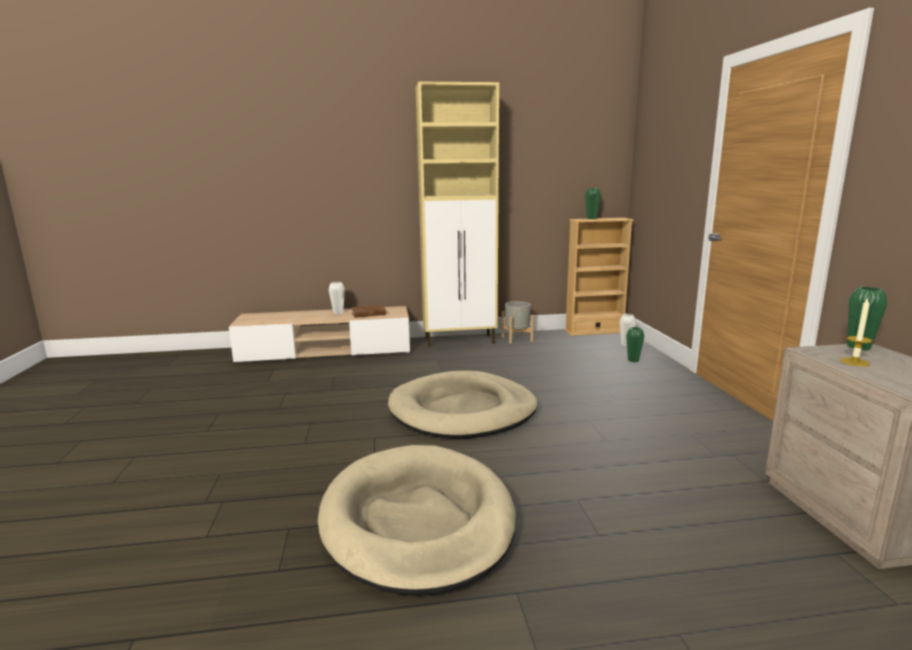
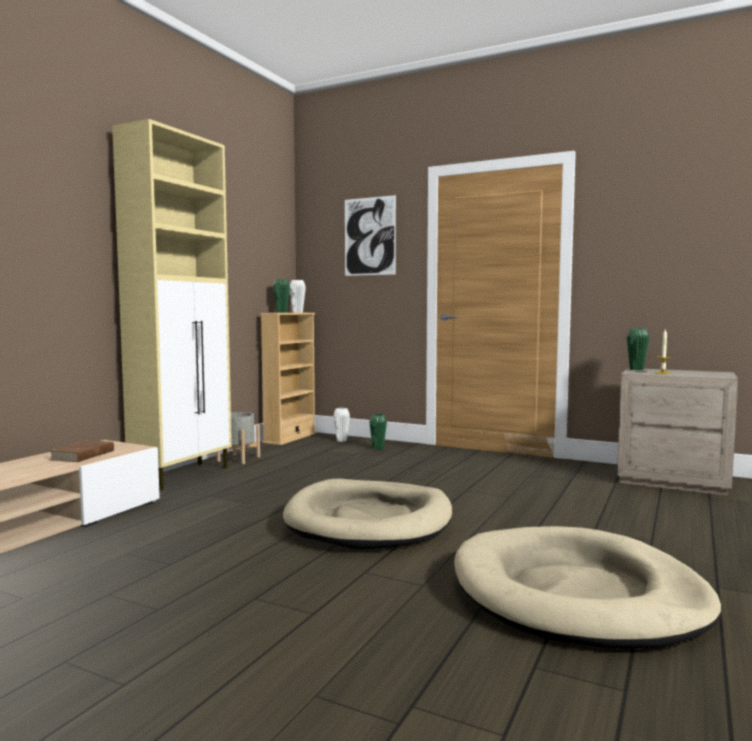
camera: 55 degrees left, 10 degrees down
white vase [329,282,345,315] -> white vase moved to [290,280,306,312]
none -> picture [345,195,396,276]

